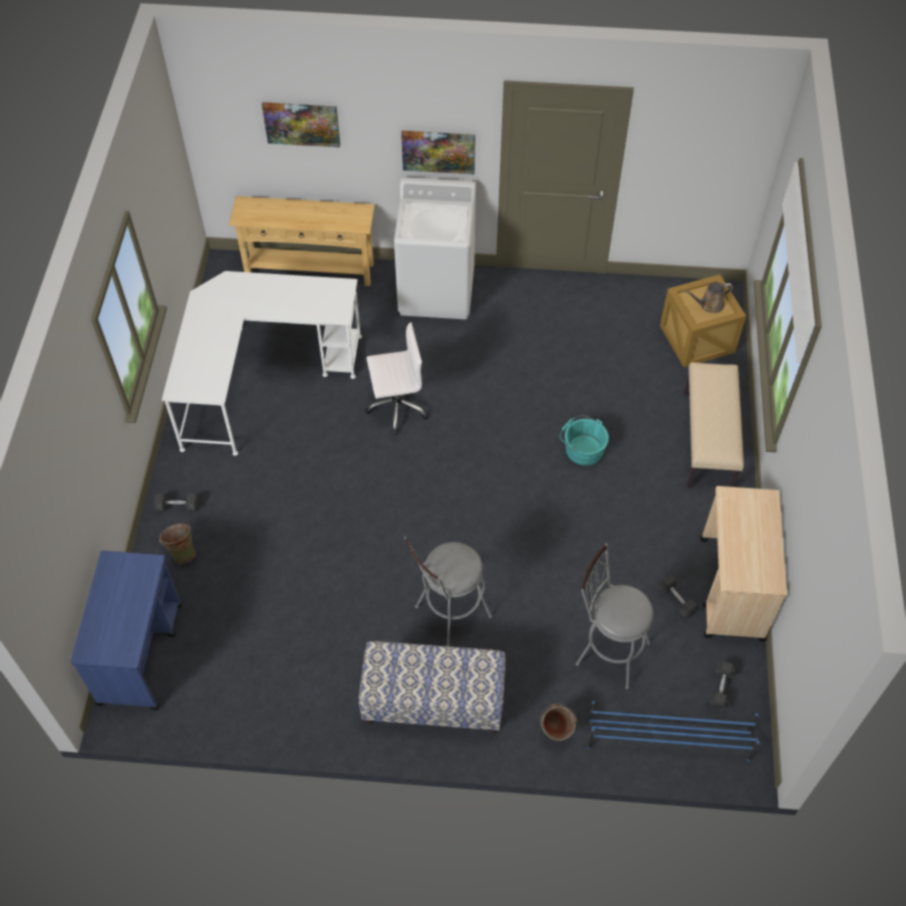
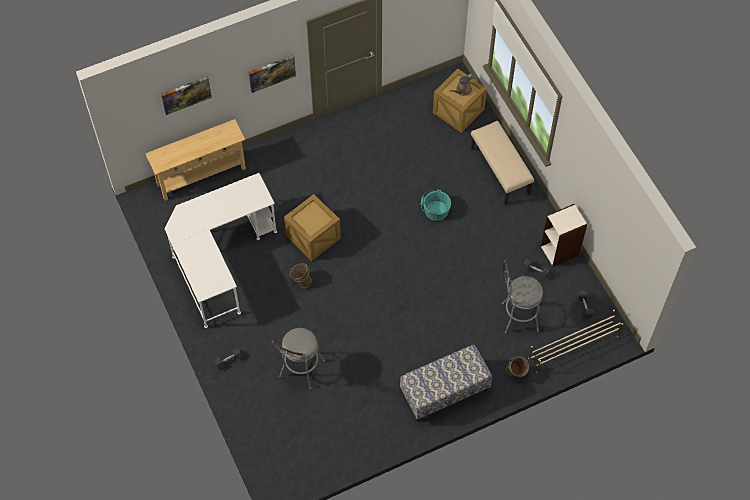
camera: 30 degrees left, 5 degrees up
blue cart [71,551,182,710] -> none
green bucket [159,523,195,564] -> green bucket moved to [290,263,312,288]
white office chair [365,322,428,435] -> crate [284,194,341,261]
white washing machine [394,177,476,319] -> none
grey stool [404,537,492,647] -> grey stool moved to [272,328,325,389]
blue shoe rack [587,701,760,762] -> beige shoe rack [528,310,623,373]
beige cart [700,486,787,642] -> bookcase [541,204,588,267]

